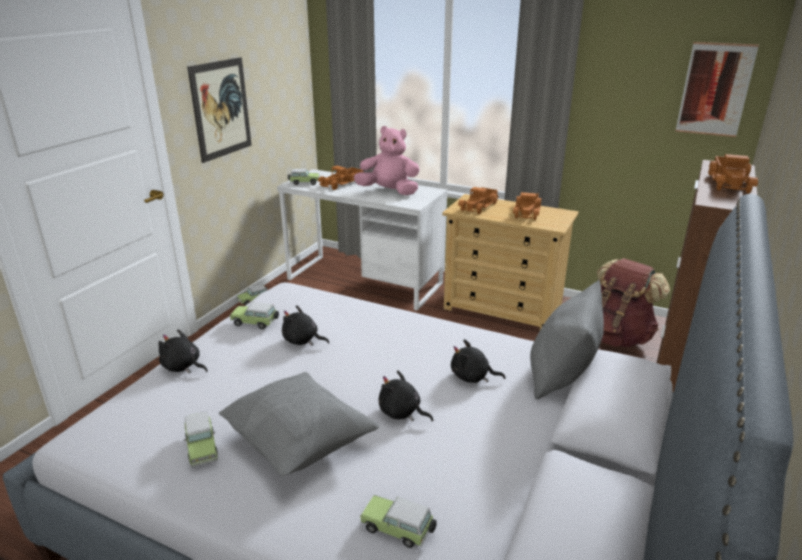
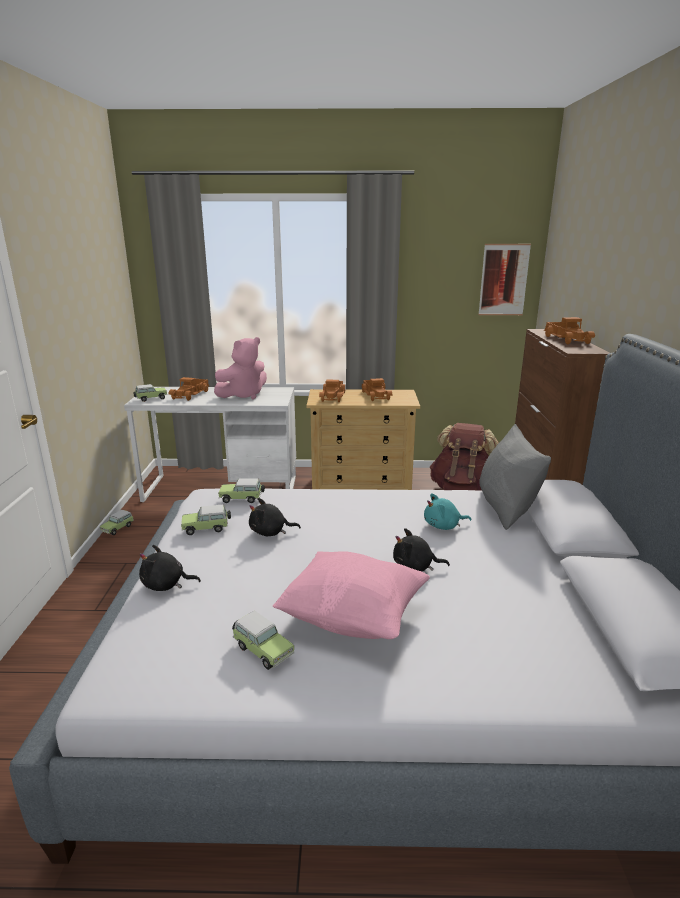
camera: 25 degrees left, 5 degrees down
picture [187,57,252,163] -> none
grey pillow [219,372,379,476] -> pink pillow [273,551,430,639]
pink plush toy [354,126,420,195] -> pink plush toy turned 150 degrees clockwise [214,337,267,399]
toy car [360,495,437,548] -> toy car moved to [218,478,265,503]
black plush toy [451,339,505,383] -> turquoise plush toy [424,493,471,530]

